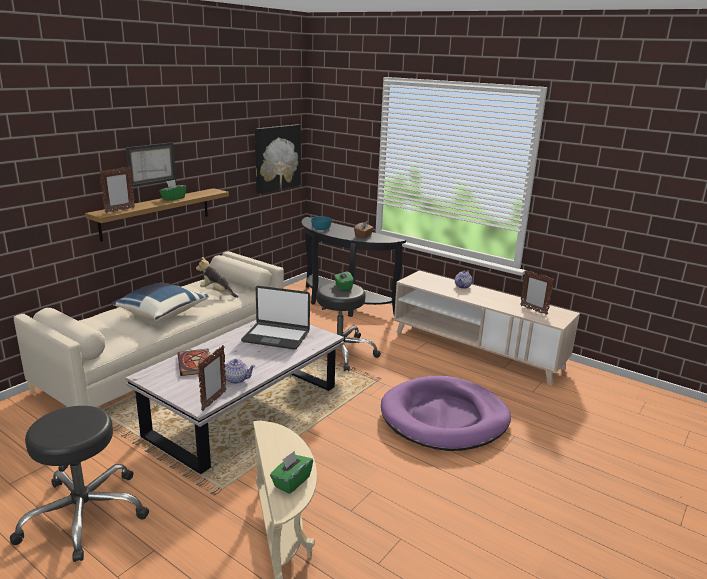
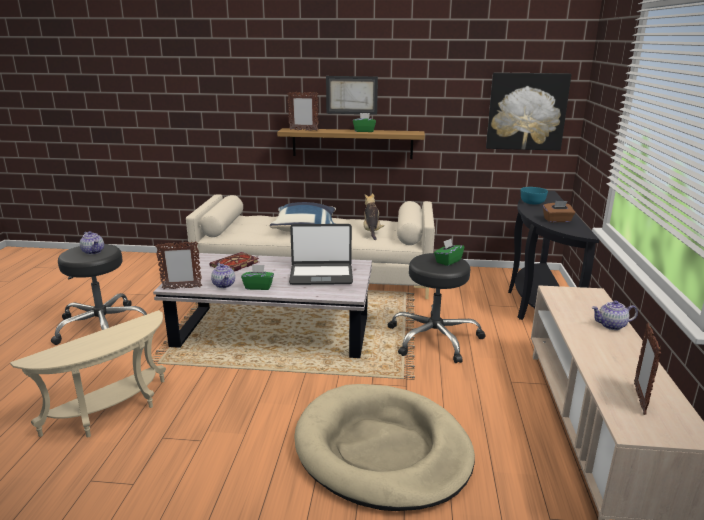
camera: 60 degrees right, 0 degrees up
laptop [241,286,310,349] -> laptop turned 75 degrees counterclockwise [289,224,353,285]
green tissue box [270,451,313,494] -> green tissue box moved to [241,264,274,290]
purple dog bed [381,376,511,451] -> beige dog bed [294,384,475,511]
none -> teapot [80,231,104,255]

